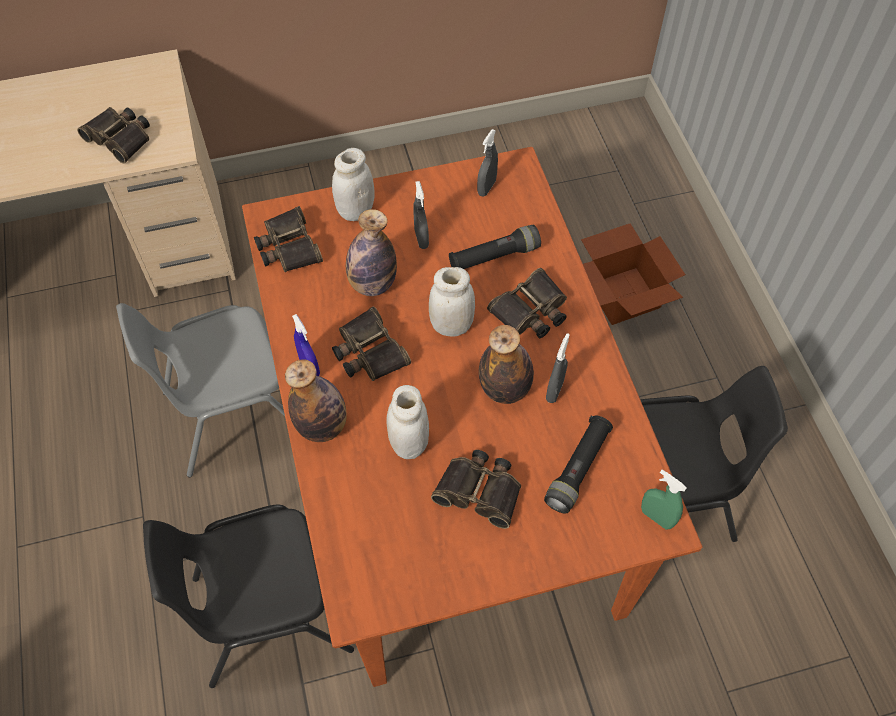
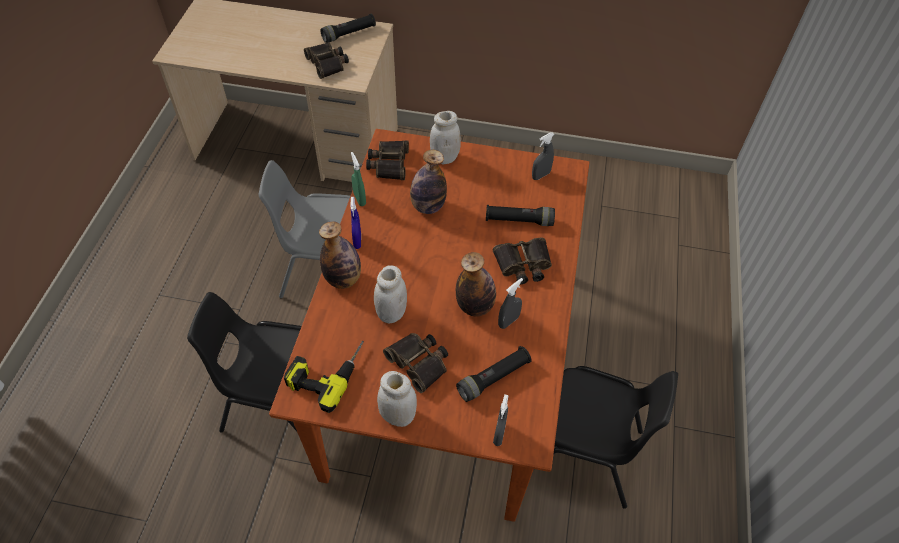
camera: 25 degrees right, 5 degrees down
binoculars [332,306,411,381] -> none
grey spray bottle [413,181,429,249] -> grey spray bottle moved to [493,395,508,446]
white jar [429,267,475,337] -> white jar moved to [377,371,417,427]
cardboard box [581,223,686,325] -> none
green spray bottle [641,469,687,530] -> green spray bottle moved to [351,152,366,206]
none -> power drill [284,341,364,413]
none -> black flashlight [320,14,376,43]

